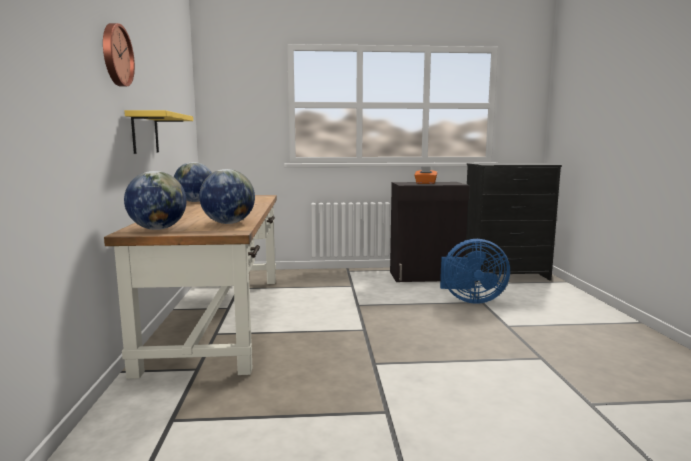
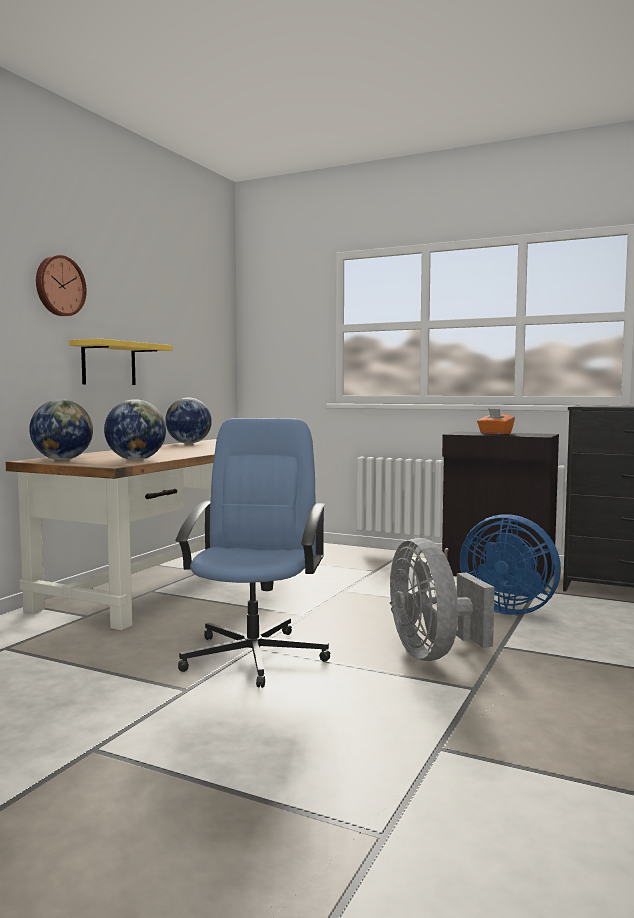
camera: 30 degrees right, 5 degrees down
none -> blue office chair [175,418,330,688]
none -> grey fan [390,538,495,661]

